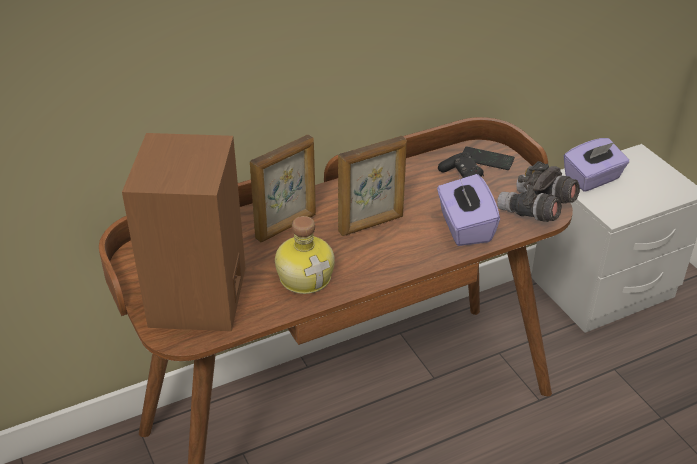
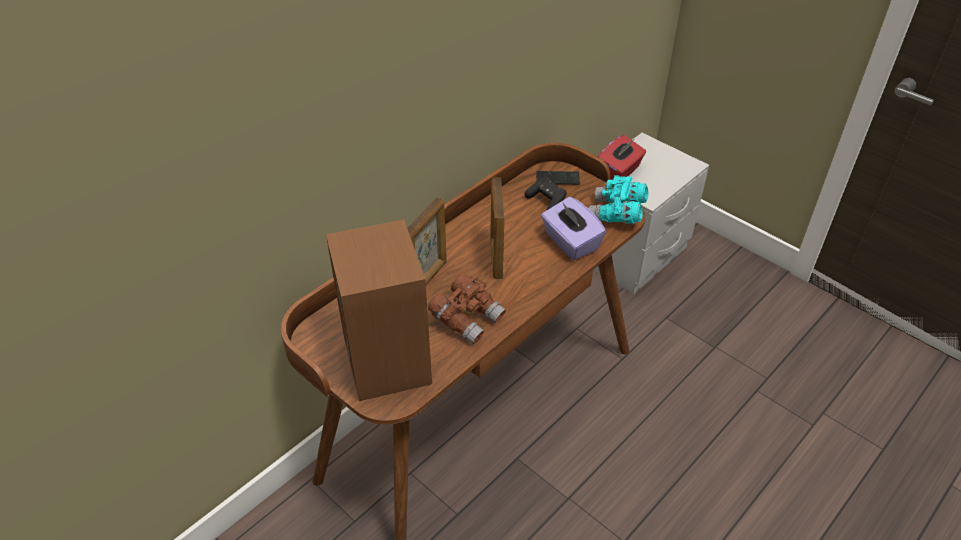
camera: 20 degrees left, 5 degrees up
bottle [275,216,335,294] -> brown binoculars [428,273,506,344]
picture frame [338,136,407,236] -> picture frame turned 135 degrees clockwise [490,178,504,279]
grey binoculars [497,161,580,222] -> turquoise binoculars [589,175,648,224]
purple tissue box [564,138,629,192] -> red tissue box [598,135,646,180]

